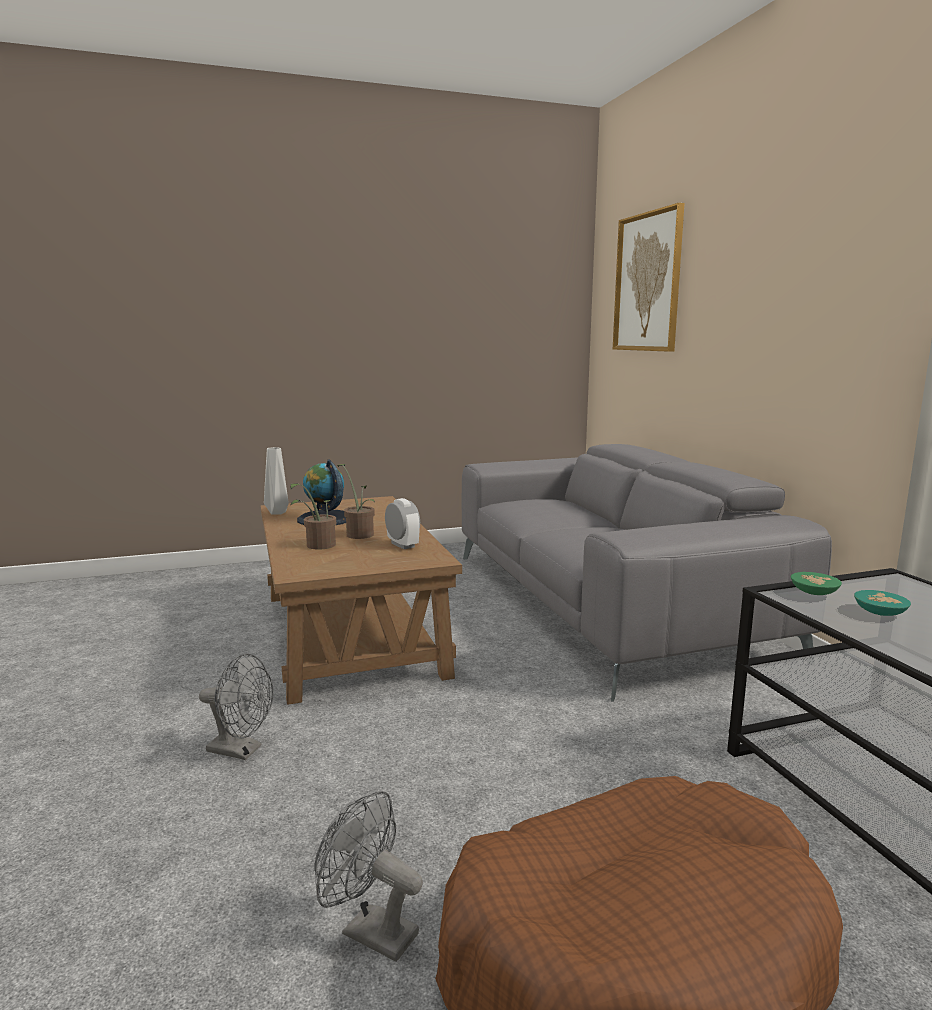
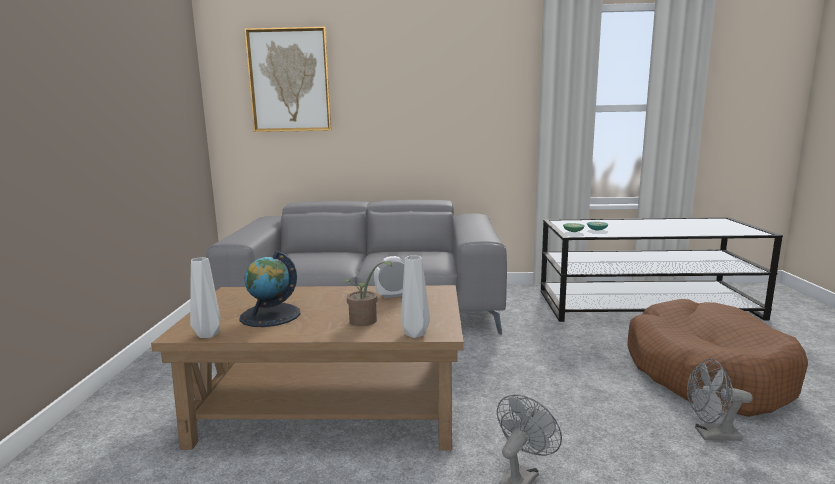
camera: 70 degrees left, 0 degrees up
grey fan [314,791,423,962] -> grey fan turned 45 degrees clockwise [687,359,753,441]
potted plant [338,464,375,539] -> none
none -> grey vase [401,256,430,338]

